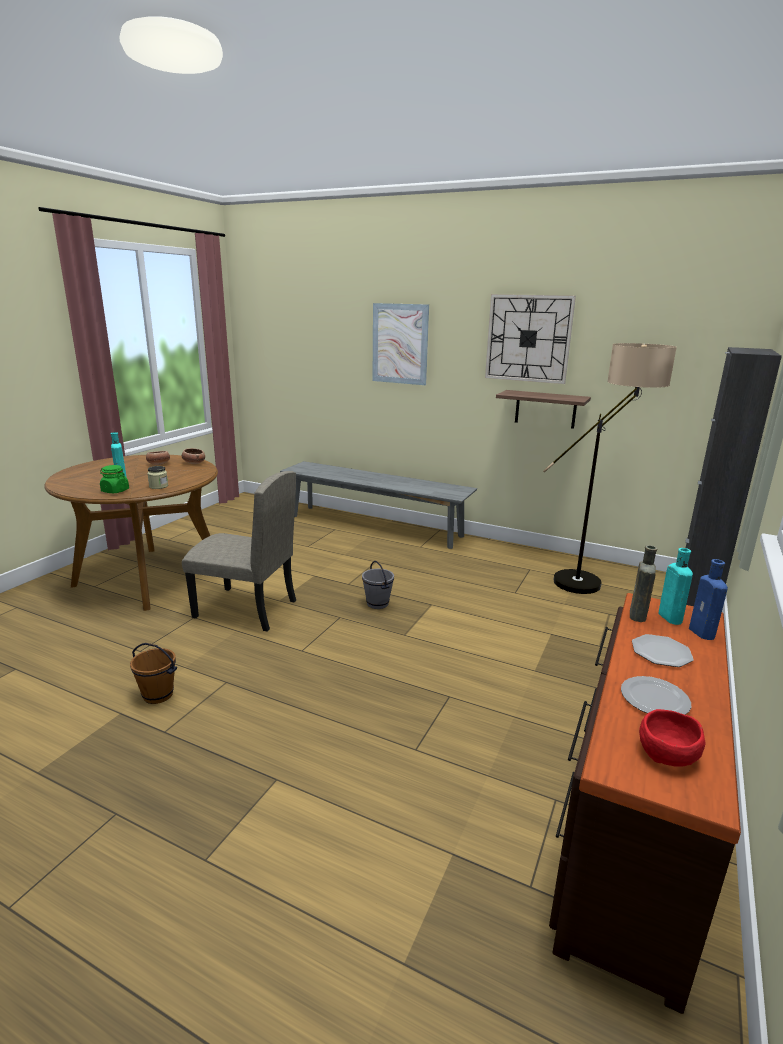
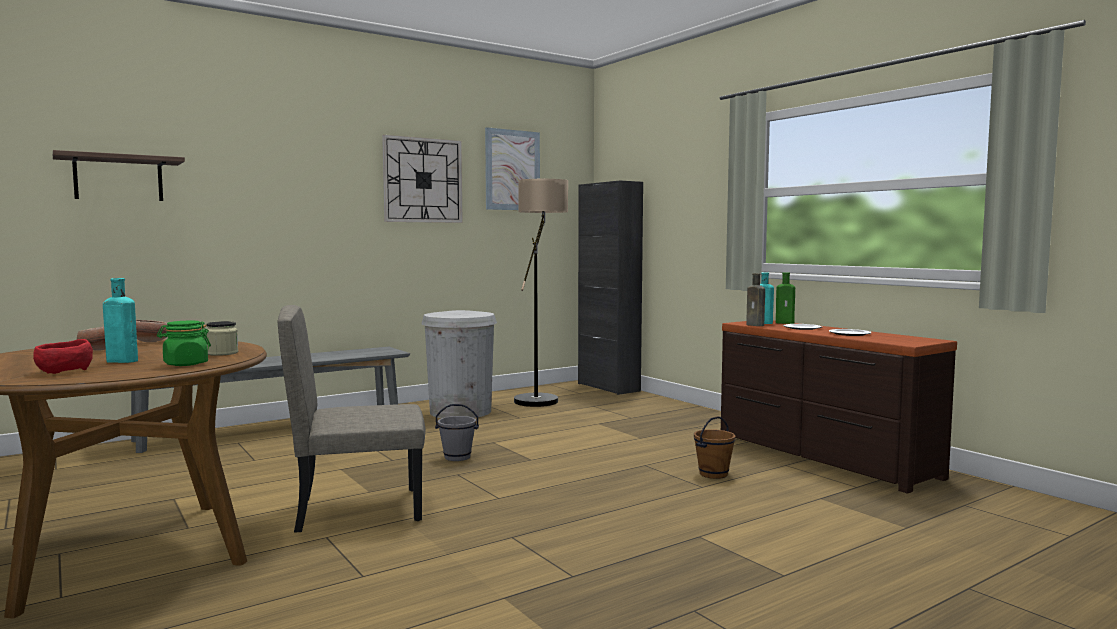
camera: 60 degrees left, 15 degrees down
brown bucket [130,643,177,704] -> brown bucket moved to [694,416,736,479]
beige chair [182,471,296,632] -> beige chair turned 150 degrees counterclockwise [278,305,425,533]
picture [372,303,429,385] -> picture moved to [485,127,540,210]
shelf [496,390,591,429] -> shelf moved to [53,150,185,201]
red bowl [639,709,705,767] -> red bowl moved to [33,339,93,374]
blue bottle [689,559,728,640] -> green bottle [776,272,795,324]
none -> white trash can [421,310,497,418]

